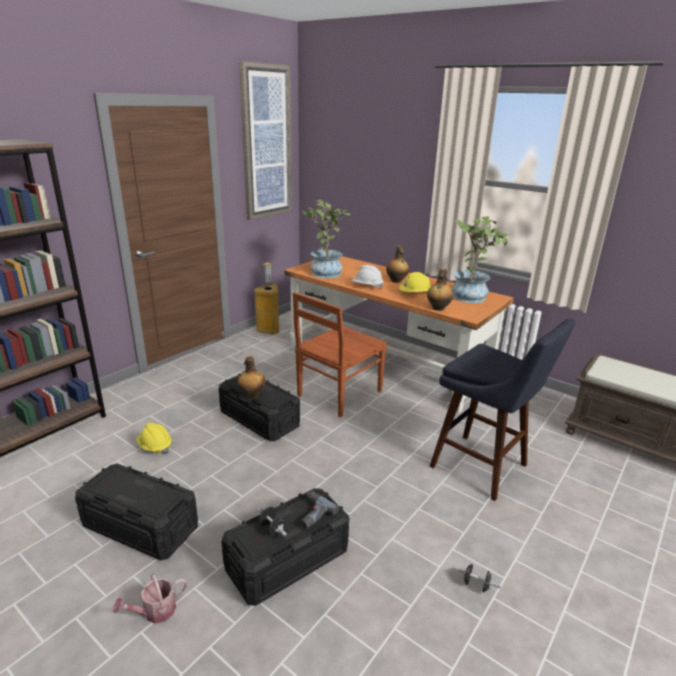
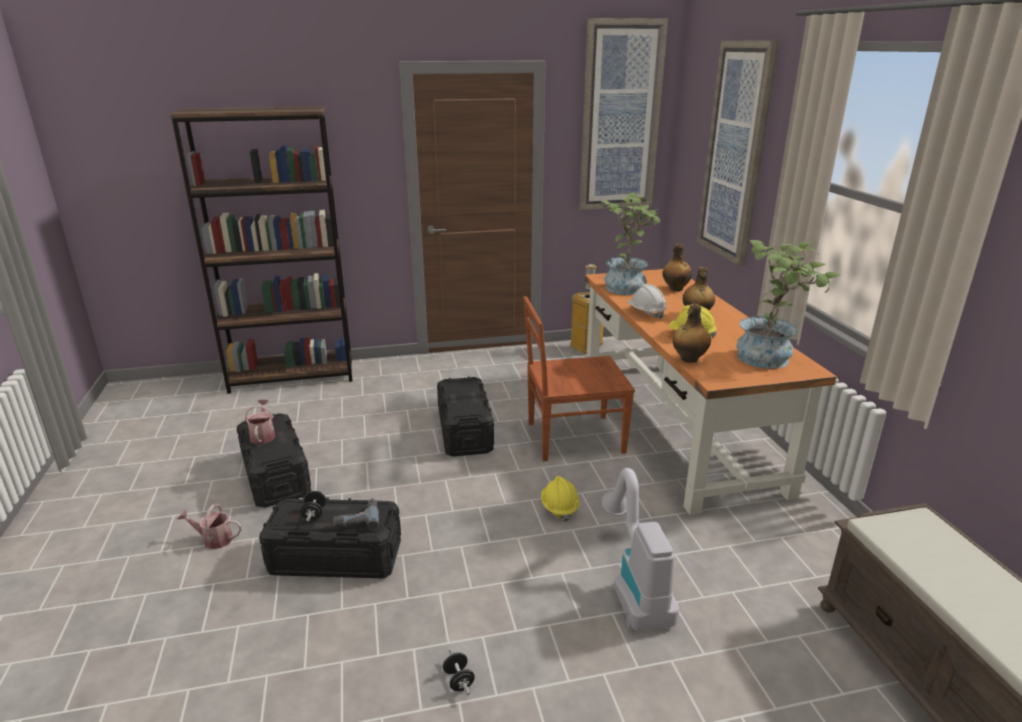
camera: 40 degrees right, 0 degrees up
yellow hard hat [136,423,172,454] -> yellow hard hat moved to [541,476,580,522]
bottle [238,356,266,399] -> bottle moved to [662,244,692,291]
blue stool [429,319,576,501] -> vacuum cleaner [602,468,679,630]
none -> watering can [245,399,276,444]
none -> picture [697,40,779,266]

